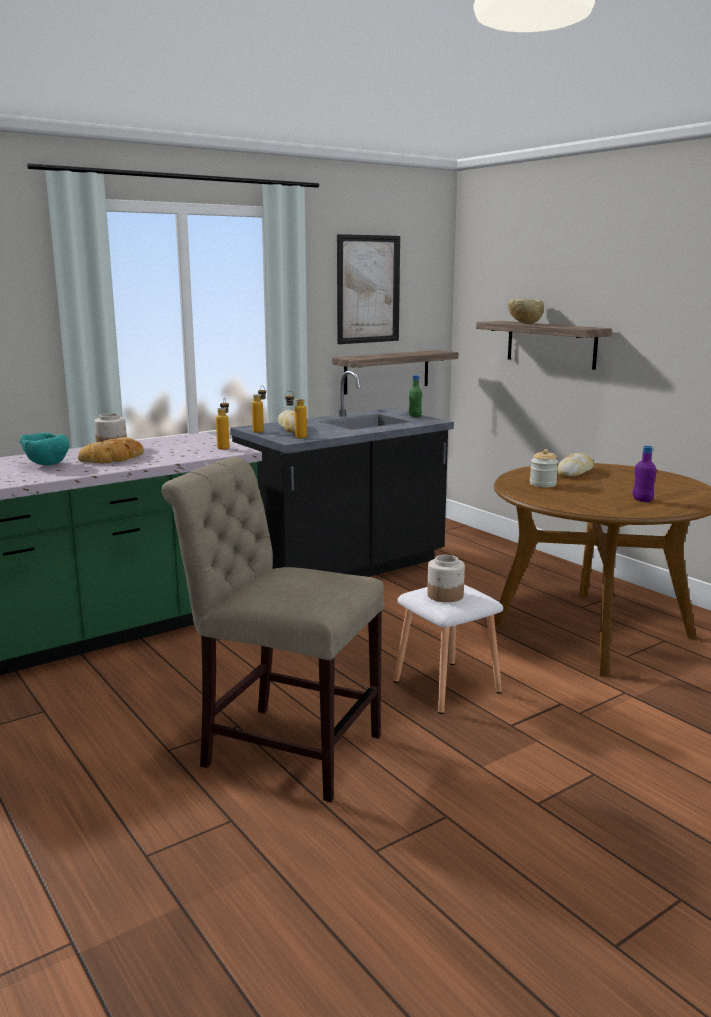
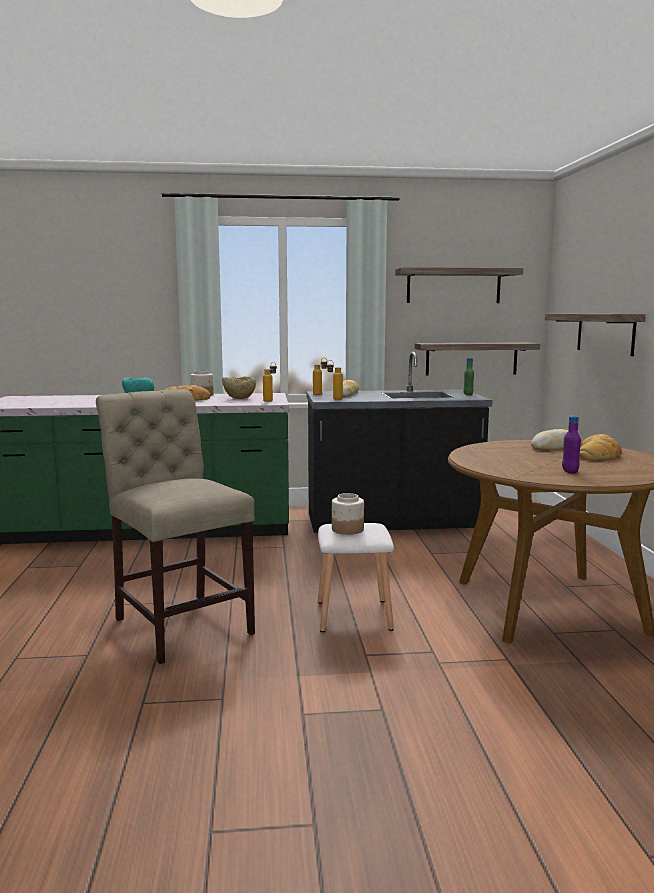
camera: 30 degrees right, 5 degrees down
picture [337,234,400,344] -> shelf [395,267,523,303]
beige bowl [508,299,544,324] -> beige bowl moved to [222,376,256,399]
jar [530,449,558,488] -> none
none -> bread [579,434,622,460]

